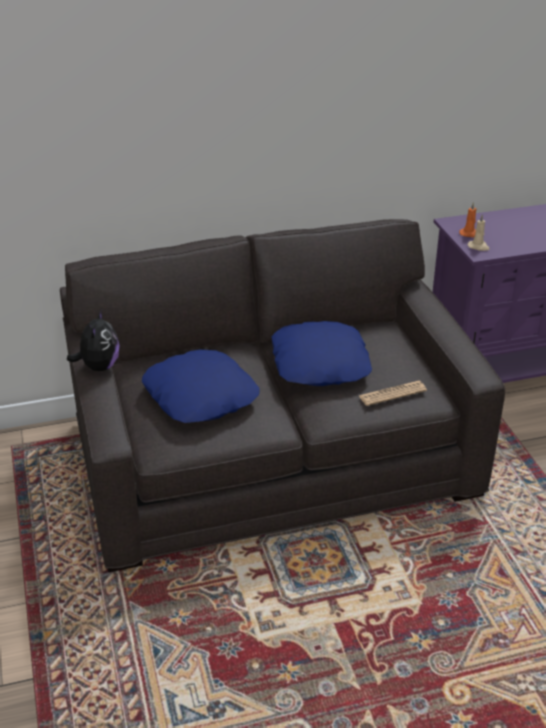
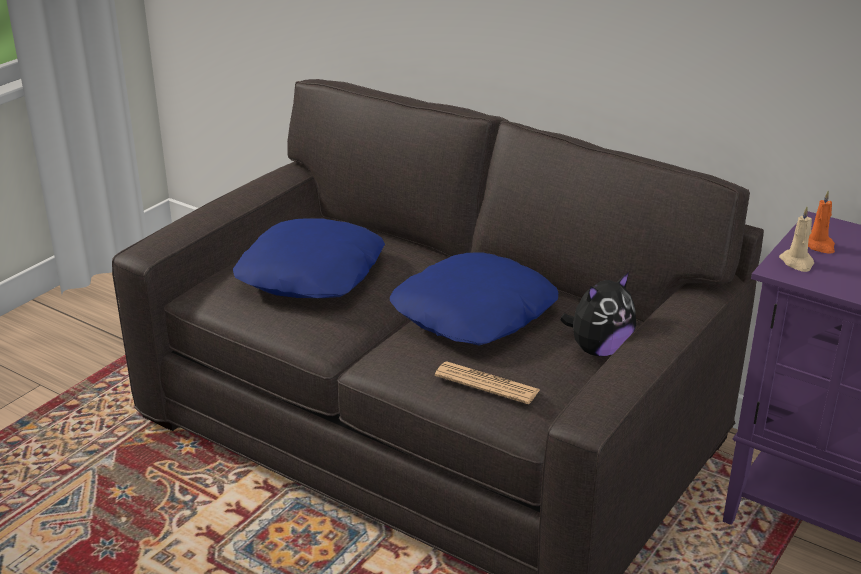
camera: 50 degrees right, 5 degrees down
plush toy [67,309,120,371] -> plush toy moved to [560,272,636,357]

